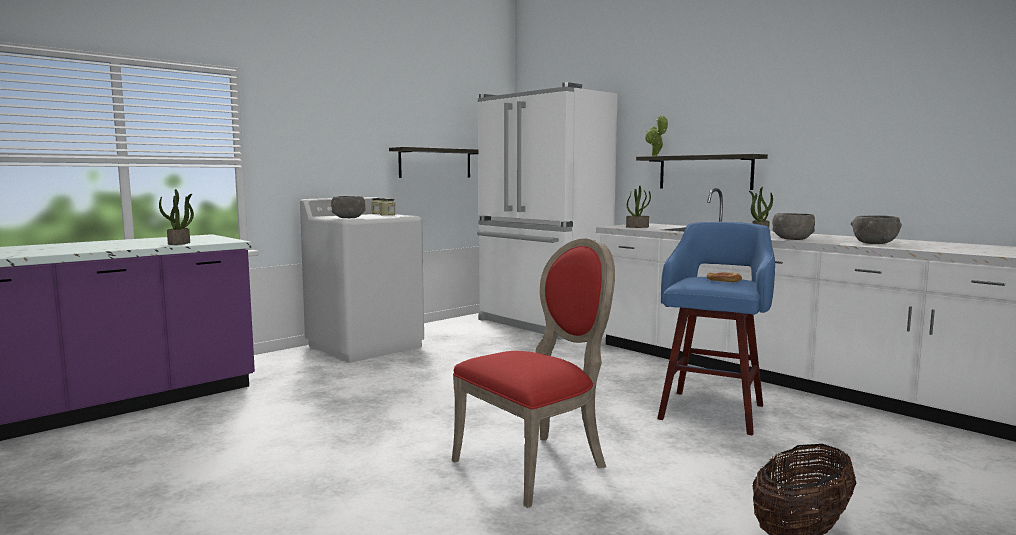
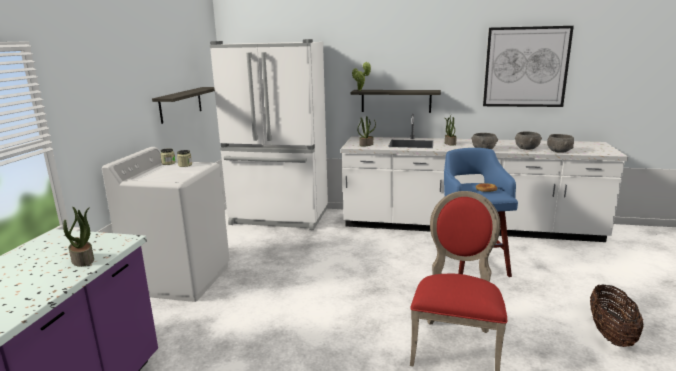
camera: 35 degrees left, 10 degrees up
grey bowl [331,196,366,218] -> grey bowl moved to [547,134,574,153]
none -> picture [483,26,574,107]

